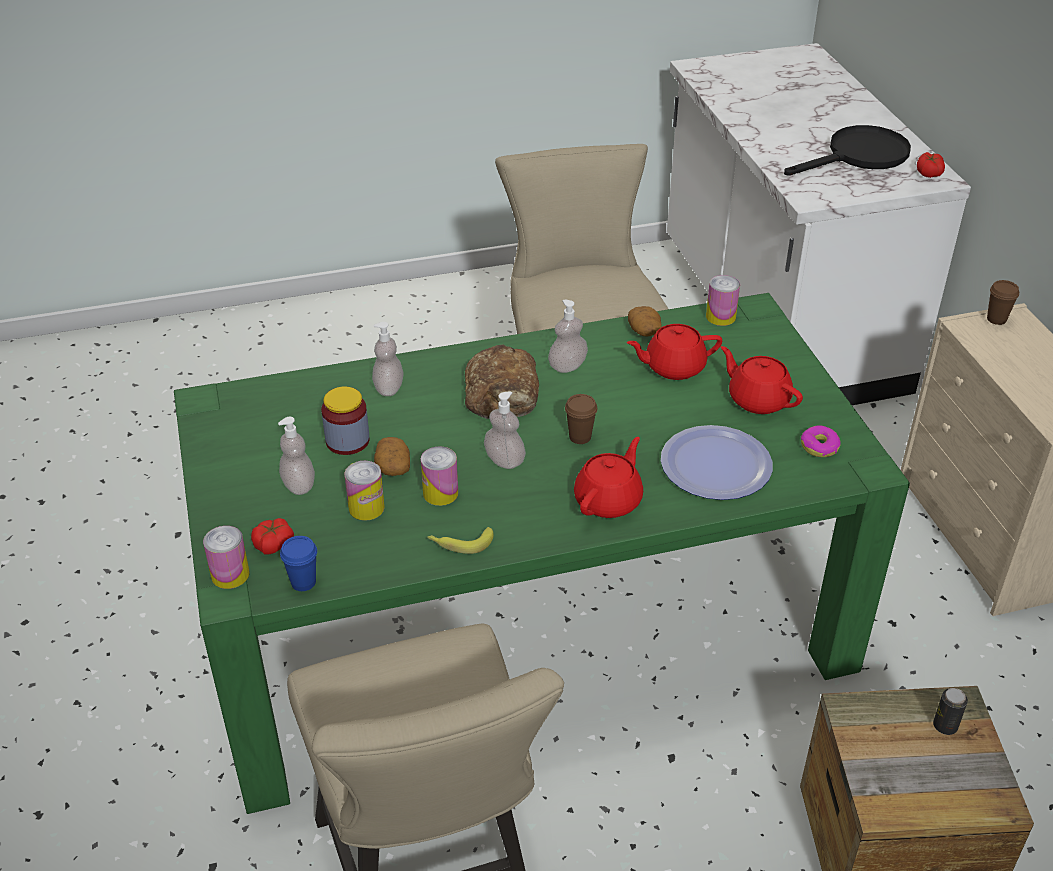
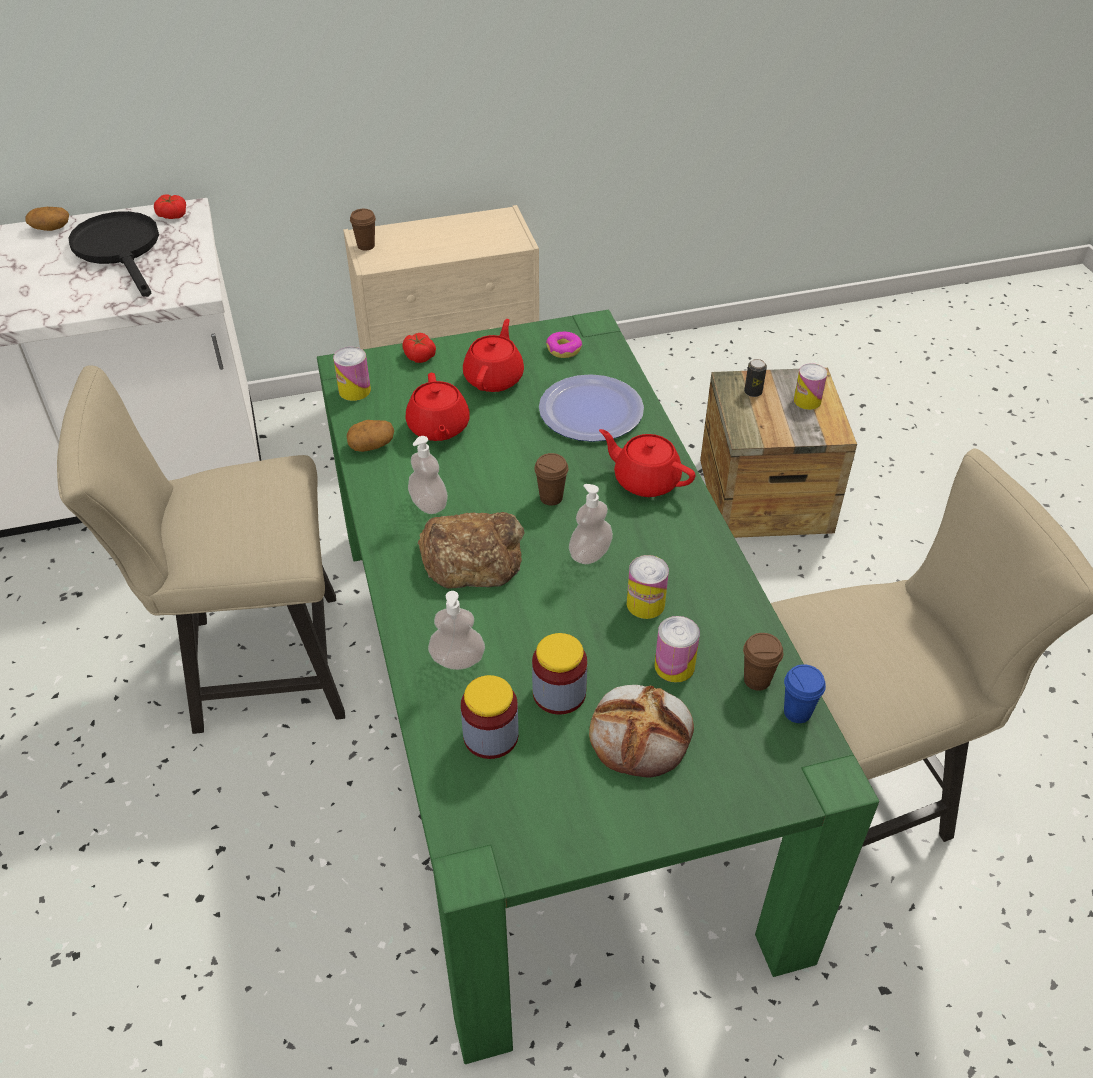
camera: 90 degrees left, 5 degrees up
can [203,526,250,589] -> can moved to [794,363,828,410]
tomato [251,518,294,554] -> tomato moved to [402,333,436,363]
soap dispenser [278,416,315,495] -> bread [589,685,694,778]
potato [374,437,410,476] -> potato moved to [25,207,69,231]
banana [427,527,494,554] -> none
red teapot [721,346,803,414] -> red teapot turned 150 degrees clockwise [463,319,524,392]
none -> jar [461,675,519,759]
none -> brown cup [743,633,783,691]

